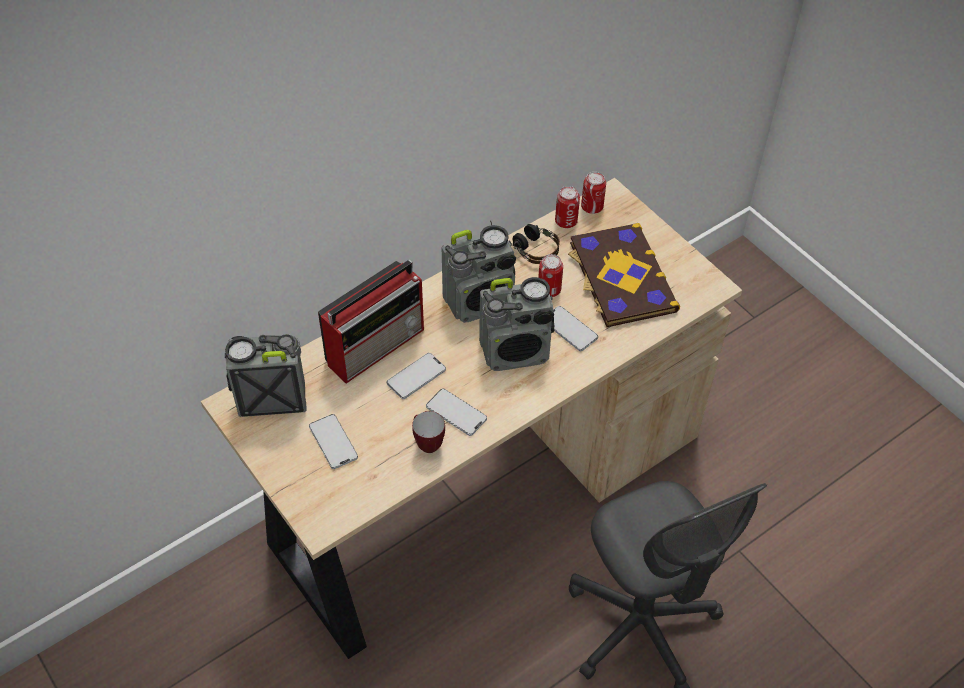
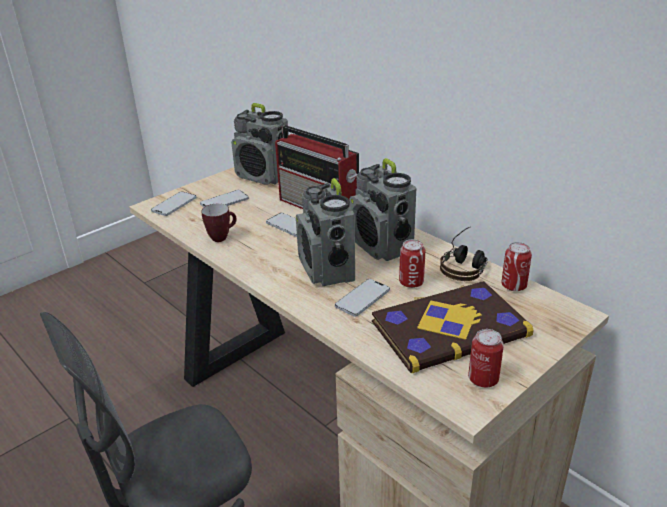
camera: 85 degrees right, 20 degrees down
radio [225,334,306,417] -> radio turned 135 degrees clockwise [231,103,289,185]
phone [426,388,487,436] -> phone moved to [151,191,197,216]
can [581,172,606,214] -> can moved to [468,329,504,387]

